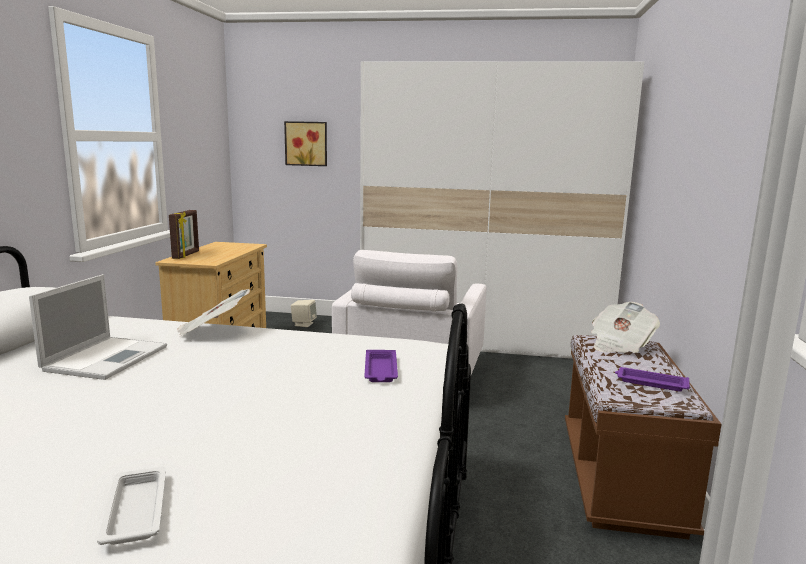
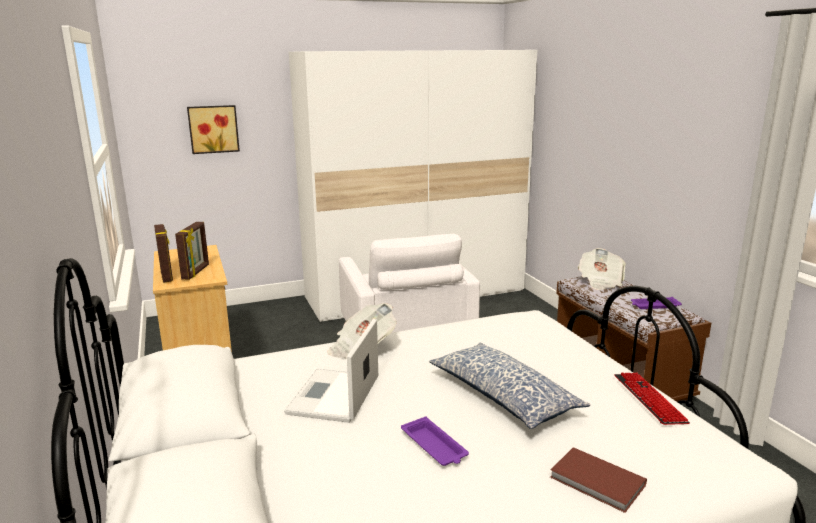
camera: 30 degrees left, 5 degrees up
laptop [29,274,167,380] -> laptop turned 150 degrees counterclockwise [284,319,378,423]
white tray [97,467,166,545] -> brown book [550,447,647,513]
beige speaker [291,300,317,327] -> none
purple tray [365,350,398,382] -> purple tray moved to [401,417,469,466]
none -> picture frame [175,222,209,280]
none -> pillow [429,343,590,429]
none -> keyboard [614,372,690,425]

